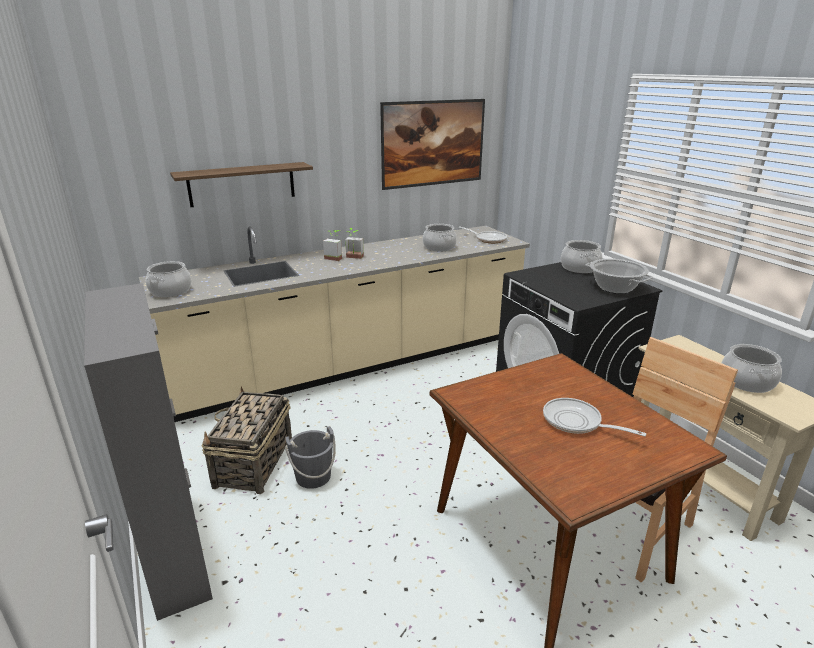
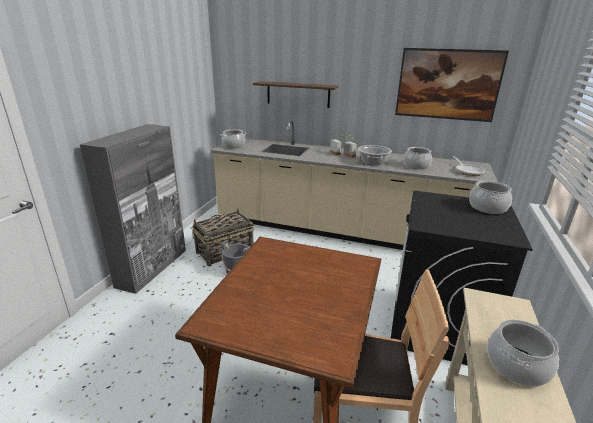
camera: 45 degrees right, 0 degrees up
frying pan [543,398,646,437] -> none
cooking pot [586,259,653,294] -> cooking pot moved to [357,145,392,166]

